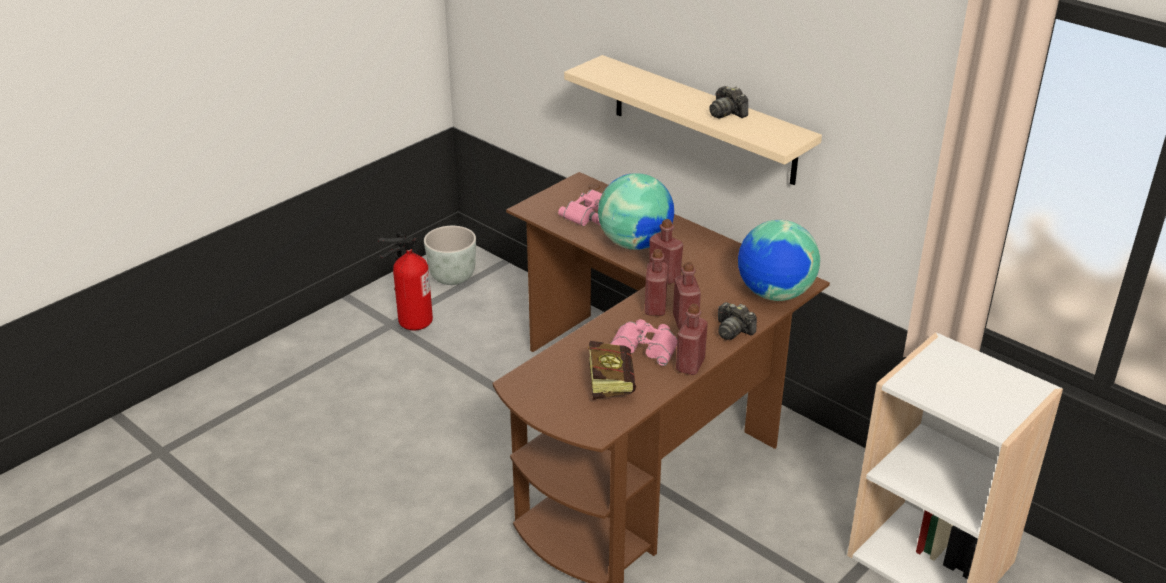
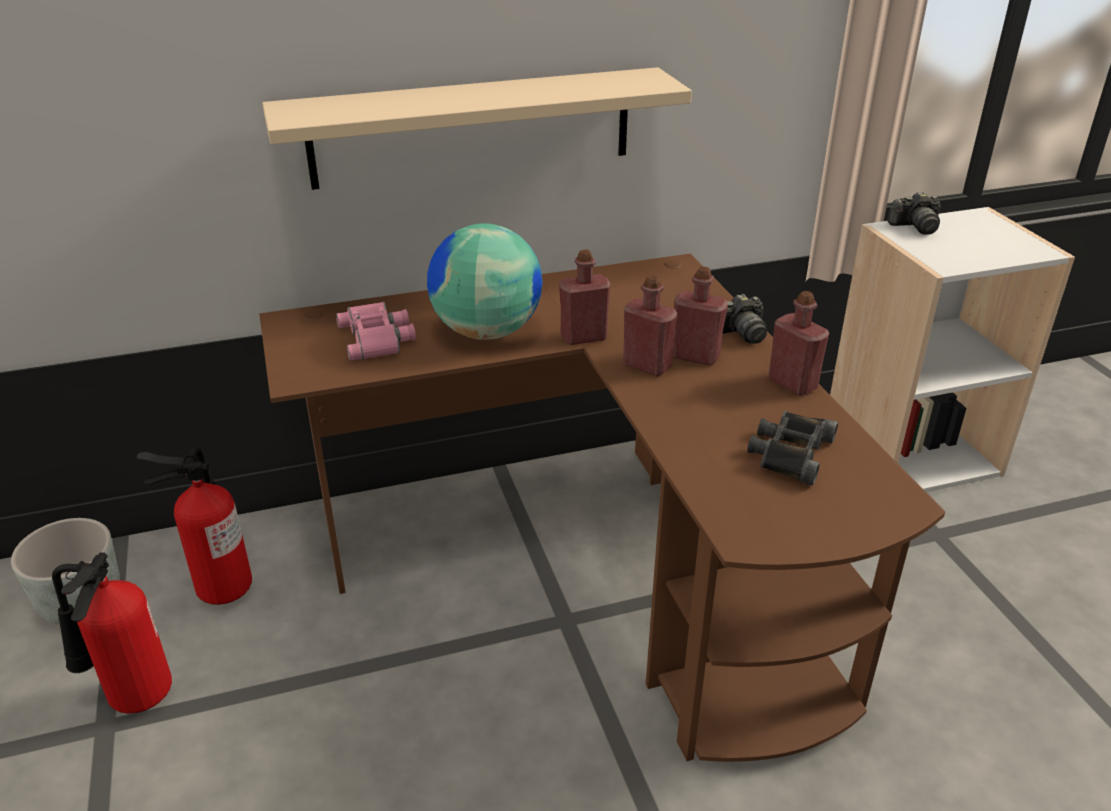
camera: 60 degrees left, 0 degrees up
book [588,341,636,400] -> black binoculars [747,411,838,485]
pink binoculars [611,319,677,366] -> none
camera [709,86,748,119] -> camera moved to [888,192,941,235]
globe [738,220,820,301] -> none
none -> fire extinguisher [137,446,252,605]

